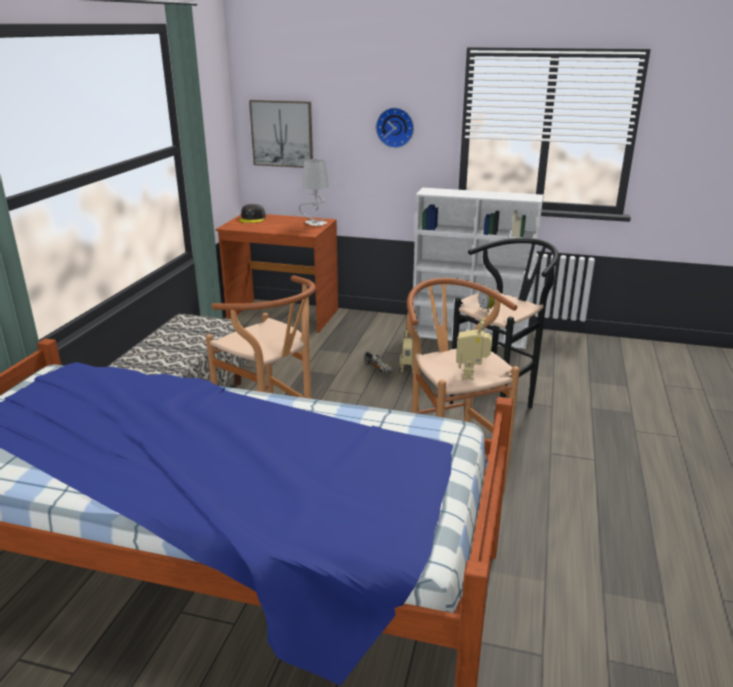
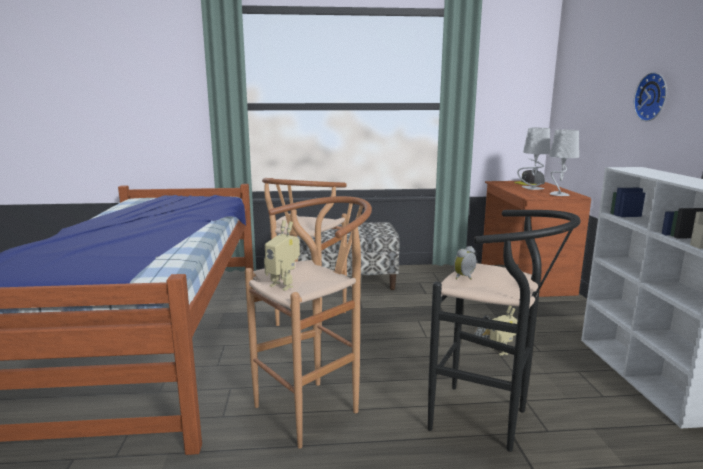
camera: 70 degrees right, 10 degrees down
picture [249,100,313,168] -> none
toy robot [456,318,492,380] -> toy robot turned 135 degrees counterclockwise [264,220,300,291]
none -> grey table lamp [517,128,550,190]

